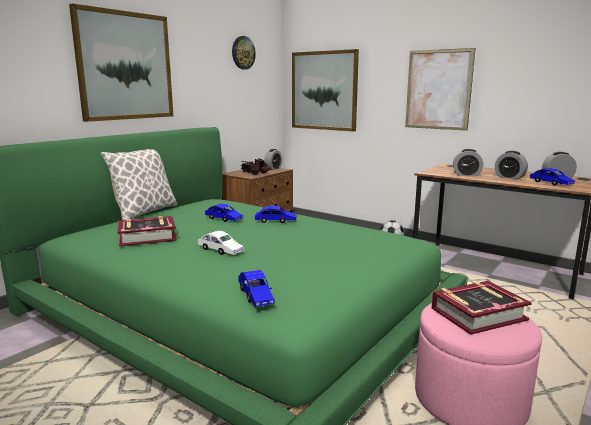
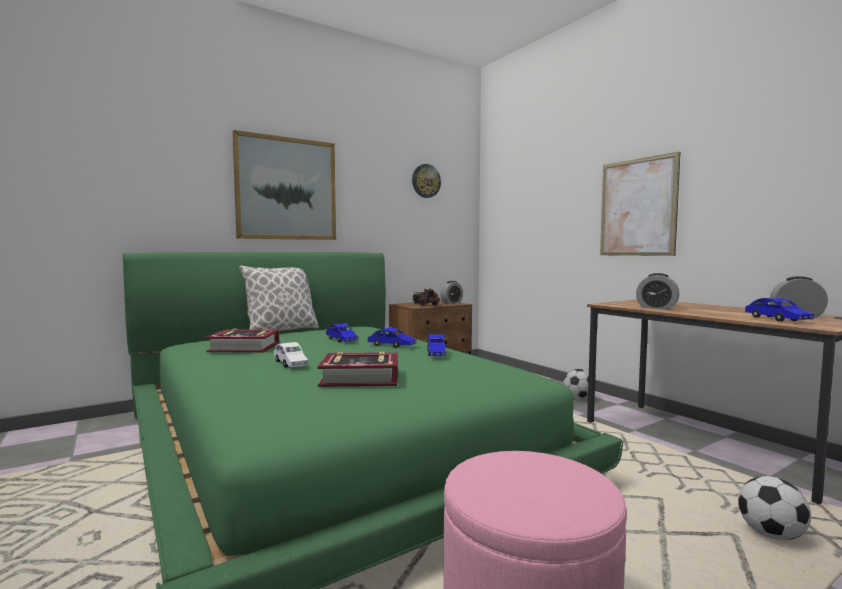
camera: 20 degrees right, 10 degrees down
blue toy car [238,270,274,307] -> blue toy car moved to [427,335,447,356]
picture [292,49,359,131] -> none
book [432,281,531,335] -> book moved to [318,352,398,387]
alarm clock [495,151,528,180] -> none
none -> football [738,476,811,540]

